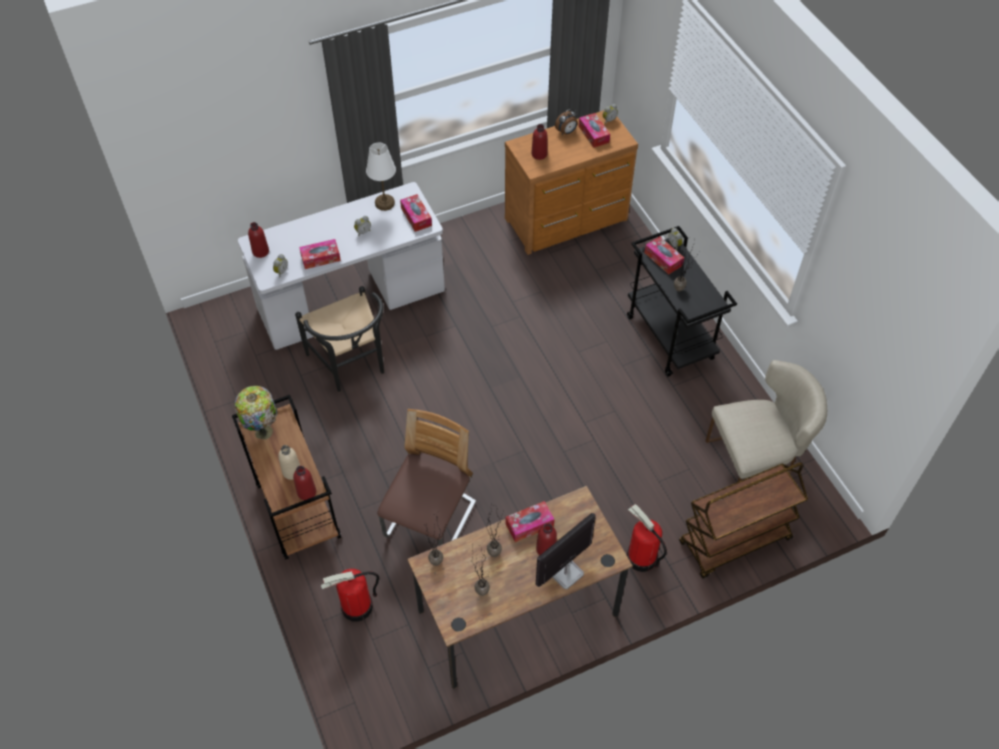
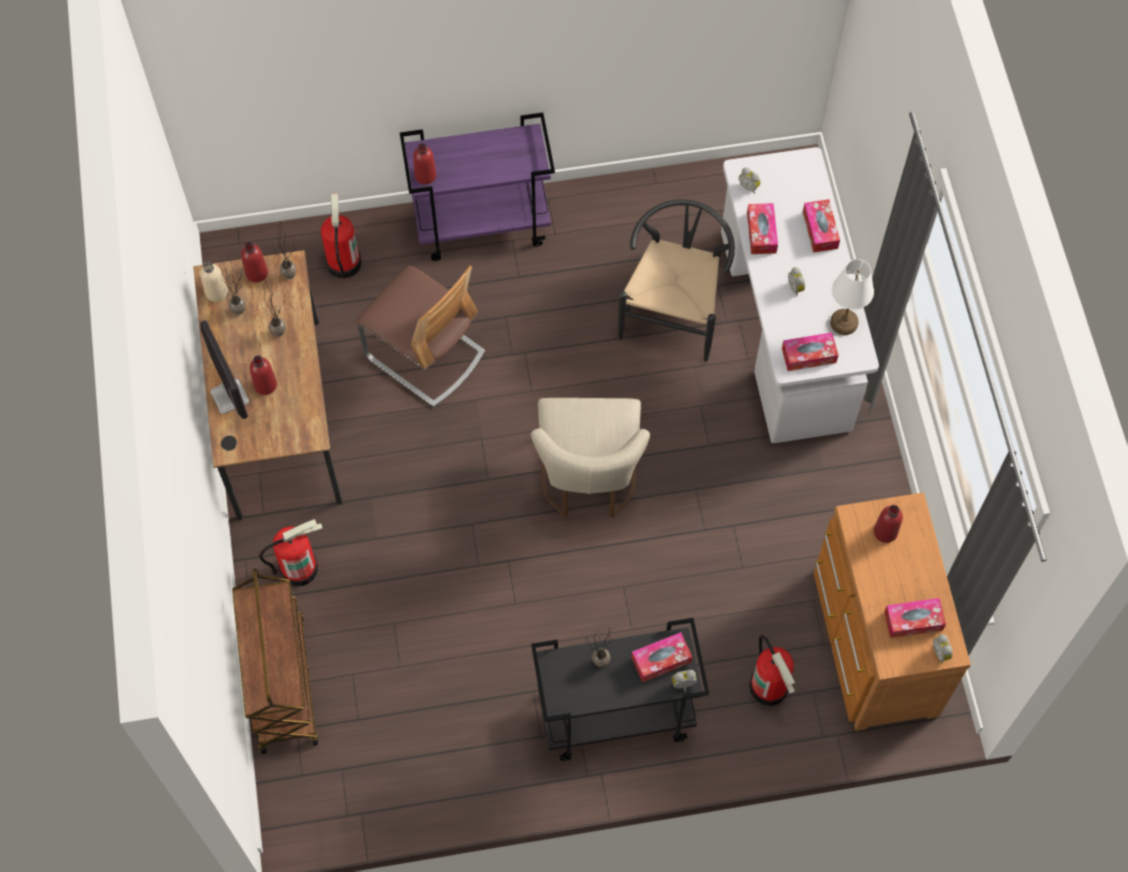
camera: 105 degrees right, 10 degrees up
brown cart [232,395,341,560] -> purple cart [400,112,555,261]
table lamp [235,386,278,440] -> none
red bottle [248,222,269,258] -> red bottle moved to [241,242,268,283]
beige bottle [278,445,300,480] -> beige bottle moved to [200,261,228,302]
black chair [295,286,384,392] -> black chair turned 120 degrees clockwise [618,199,735,362]
tissue box [506,501,555,542] -> tissue box moved to [803,199,840,252]
alarm clock [555,109,578,135] -> none
beige chair [706,360,827,482] -> beige chair moved to [531,398,650,518]
none -> fire extinguisher [749,635,795,706]

